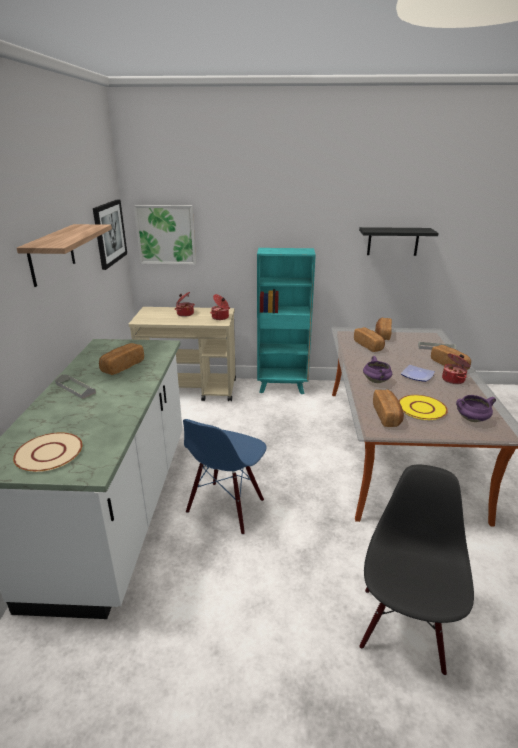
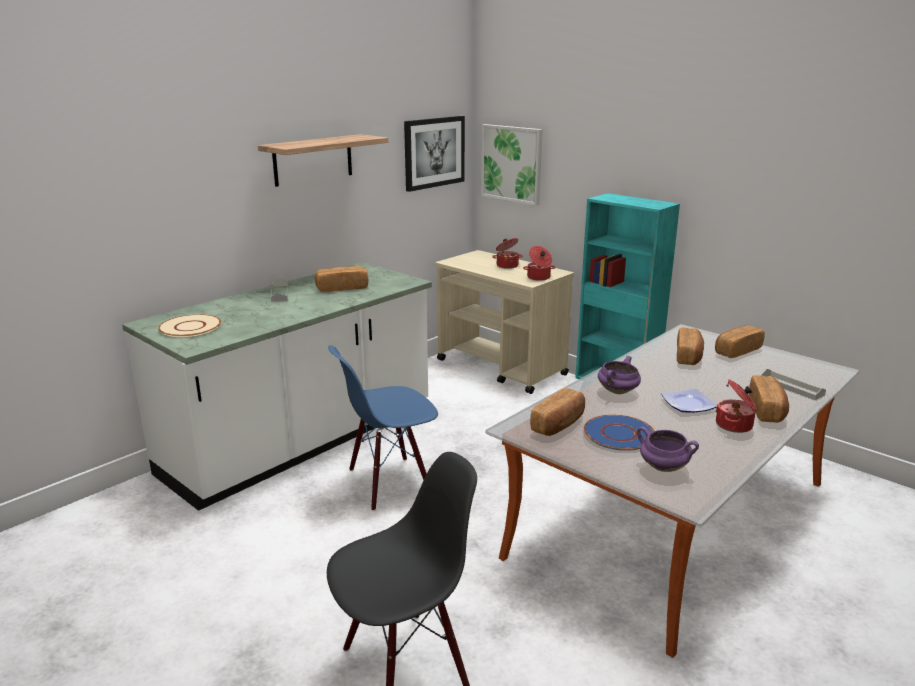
camera: 40 degrees right, 5 degrees down
black shelf [359,227,439,256] -> none
yellow plate [399,395,448,420] -> blue plate [584,415,655,451]

